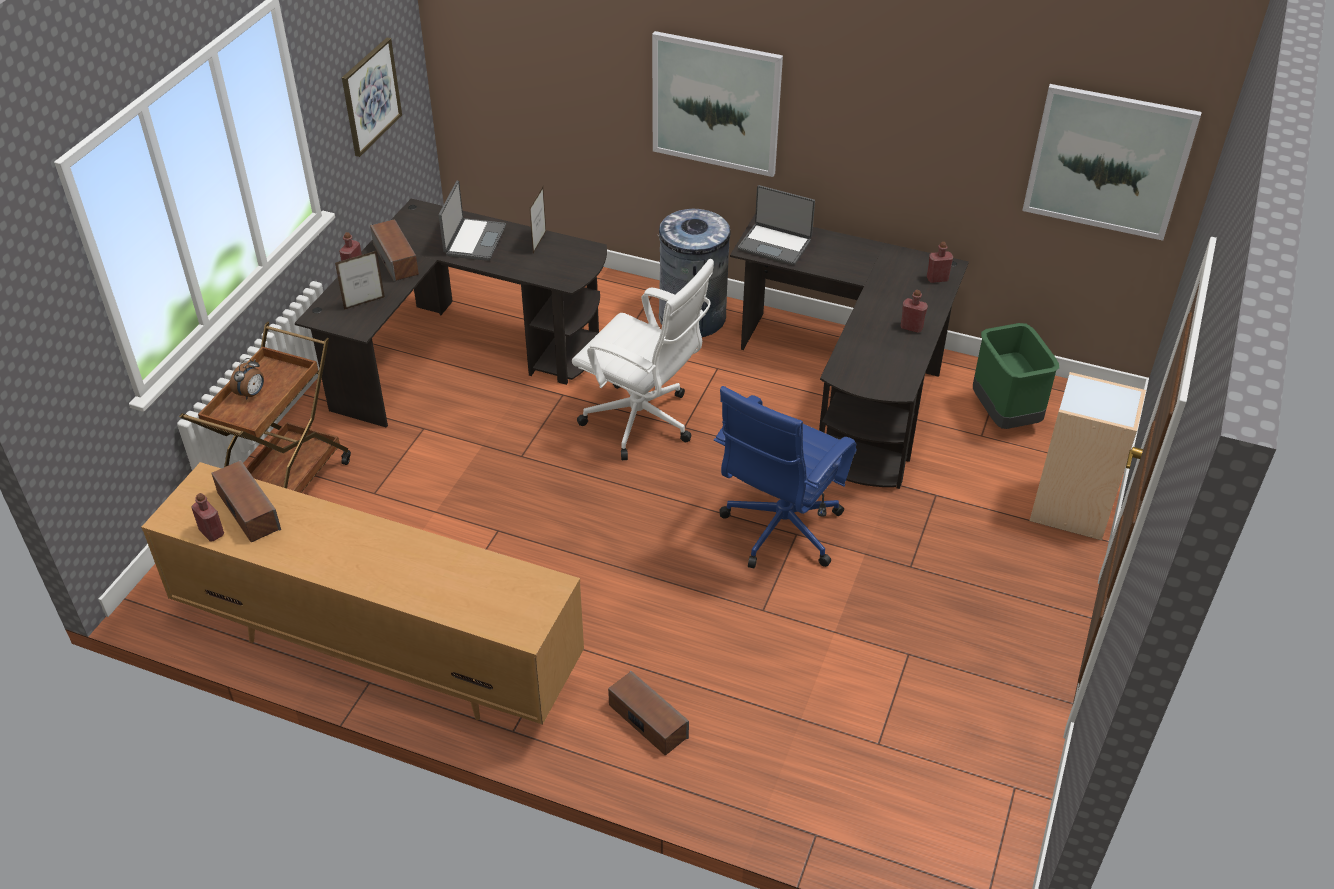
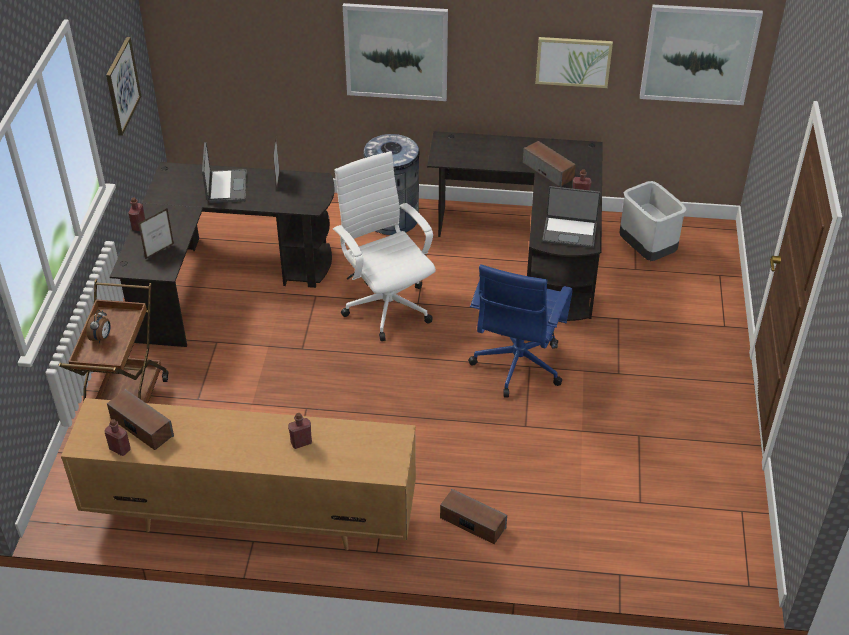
camera: 15 degrees left, 0 degrees up
speaker [370,219,419,282] -> speaker moved to [523,141,576,187]
white office chair [572,259,714,460] -> white office chair turned 135 degrees counterclockwise [333,151,436,341]
laptop [738,185,815,265] -> laptop moved to [542,186,600,248]
red bottle [927,242,953,283] -> red bottle moved to [288,413,312,449]
green trash can [973,323,1059,429] -> grey trash can [619,181,687,261]
bookcase [1030,372,1146,540] -> none
none -> picture [535,37,613,88]

